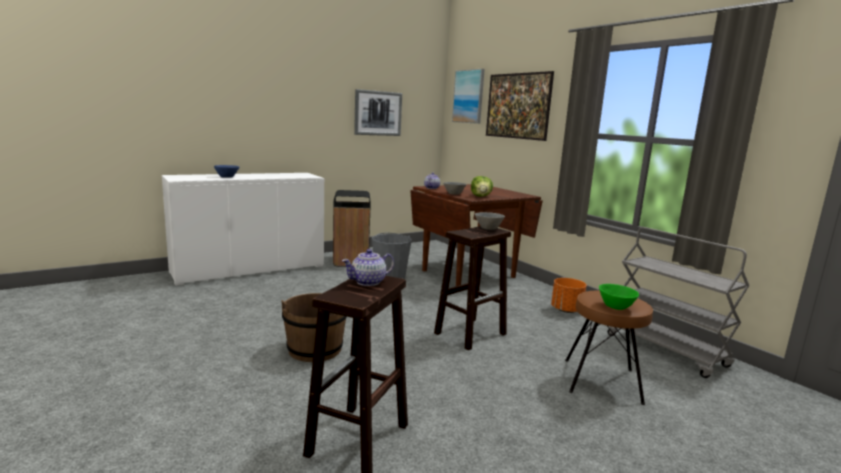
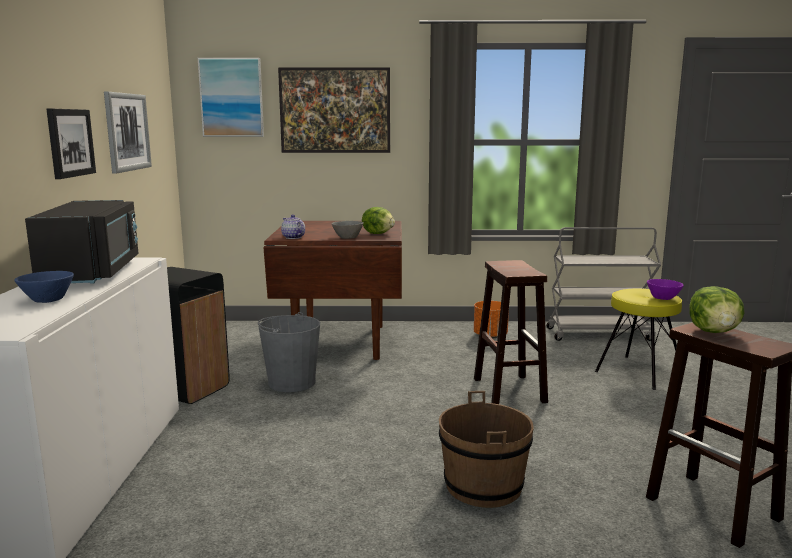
camera: 55 degrees left, 0 degrees up
teapot [342,249,394,286] -> lettuce [689,286,745,333]
grey bowl [475,212,505,230] -> none
brown stool [565,290,653,405] -> yellow stool [595,289,682,390]
green bowl [599,284,639,310] -> purple bowl [647,279,684,300]
none -> black microwave [25,200,138,284]
none -> picture [46,109,96,179]

